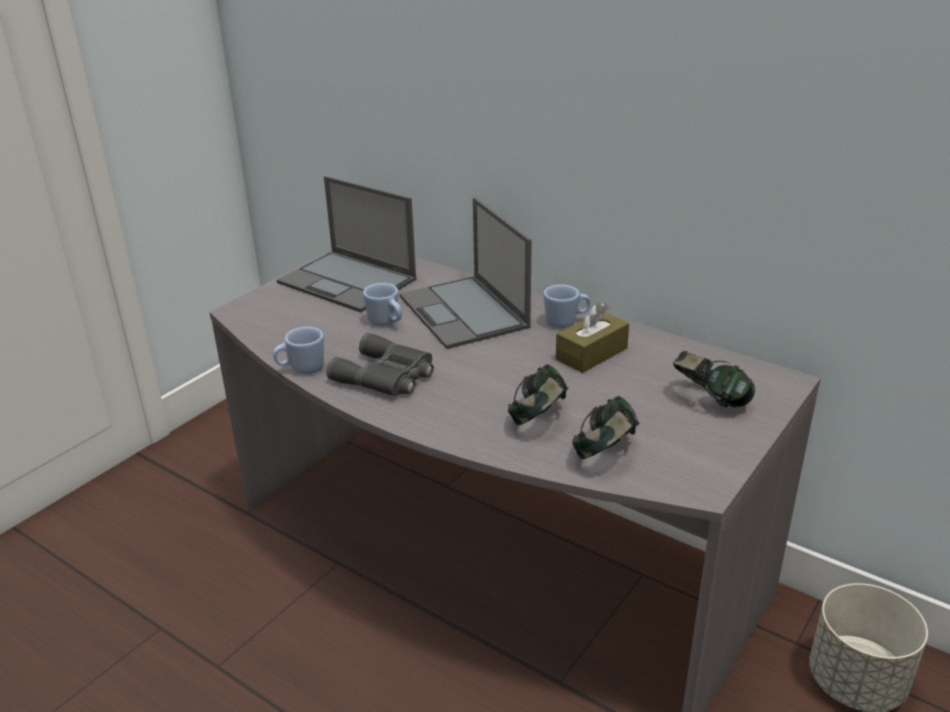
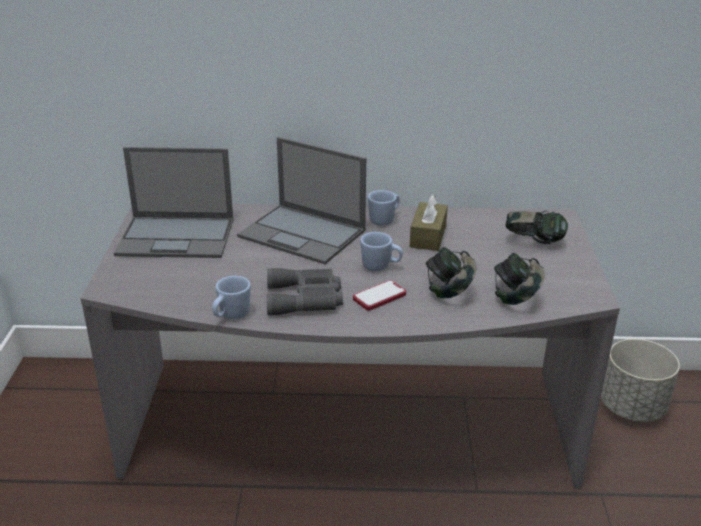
camera: 35 degrees left, 0 degrees up
blue mug [363,283,402,326] -> blue mug moved to [360,232,403,271]
none -> phone [353,280,406,311]

